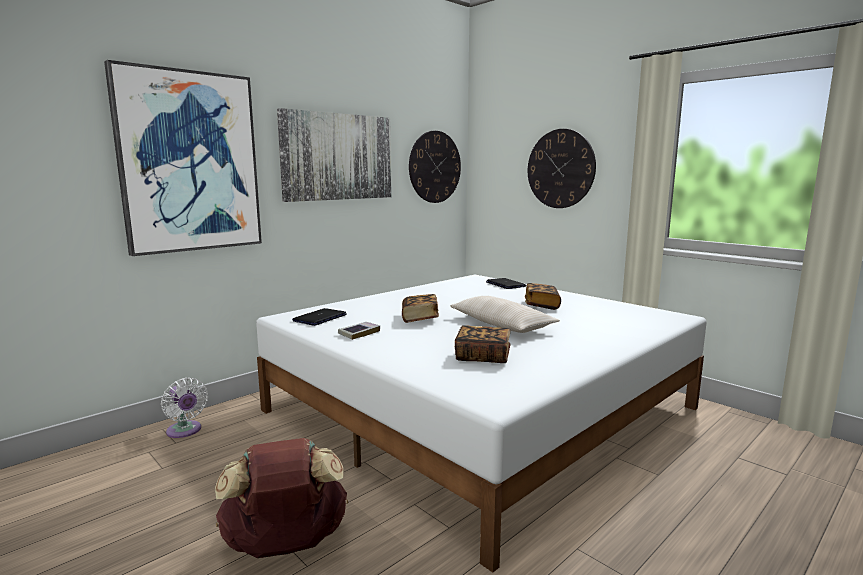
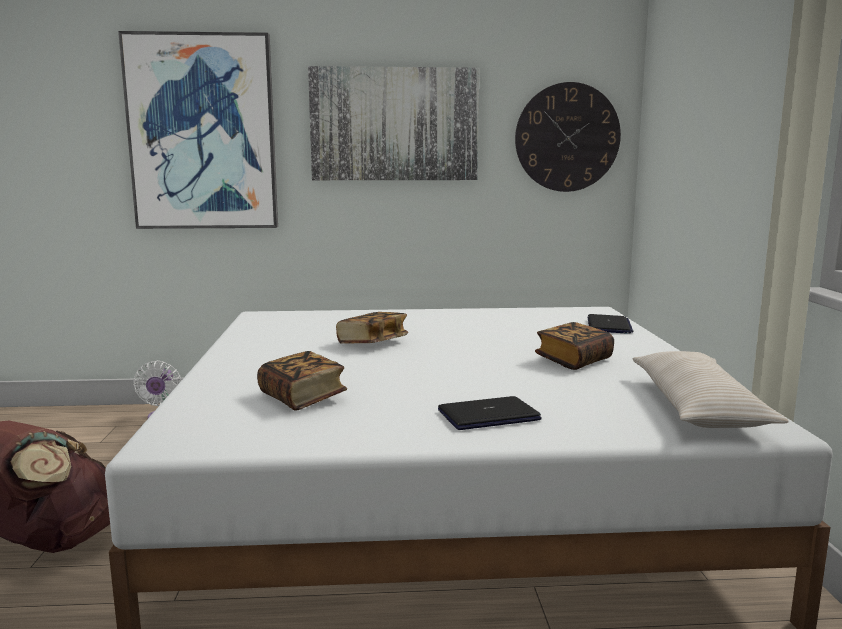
camera: 40 degrees right, 0 degrees up
laptop [292,308,347,326] -> laptop moved to [438,396,542,430]
book [338,322,380,340] -> none
beige pillow [450,296,560,333] -> beige pillow moved to [633,351,789,428]
wall clock [528,129,596,208] -> none

